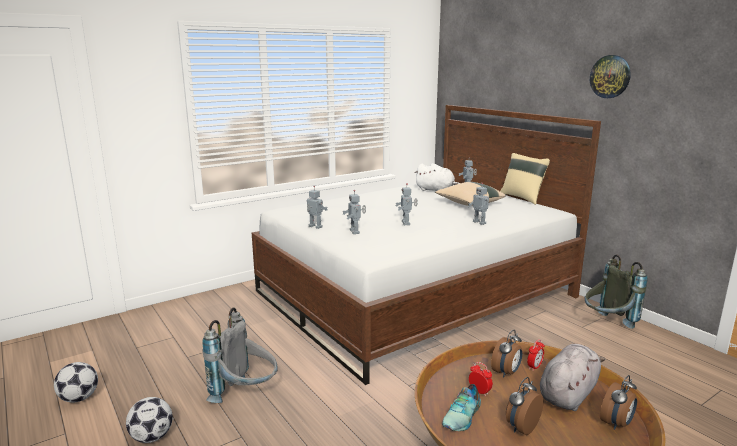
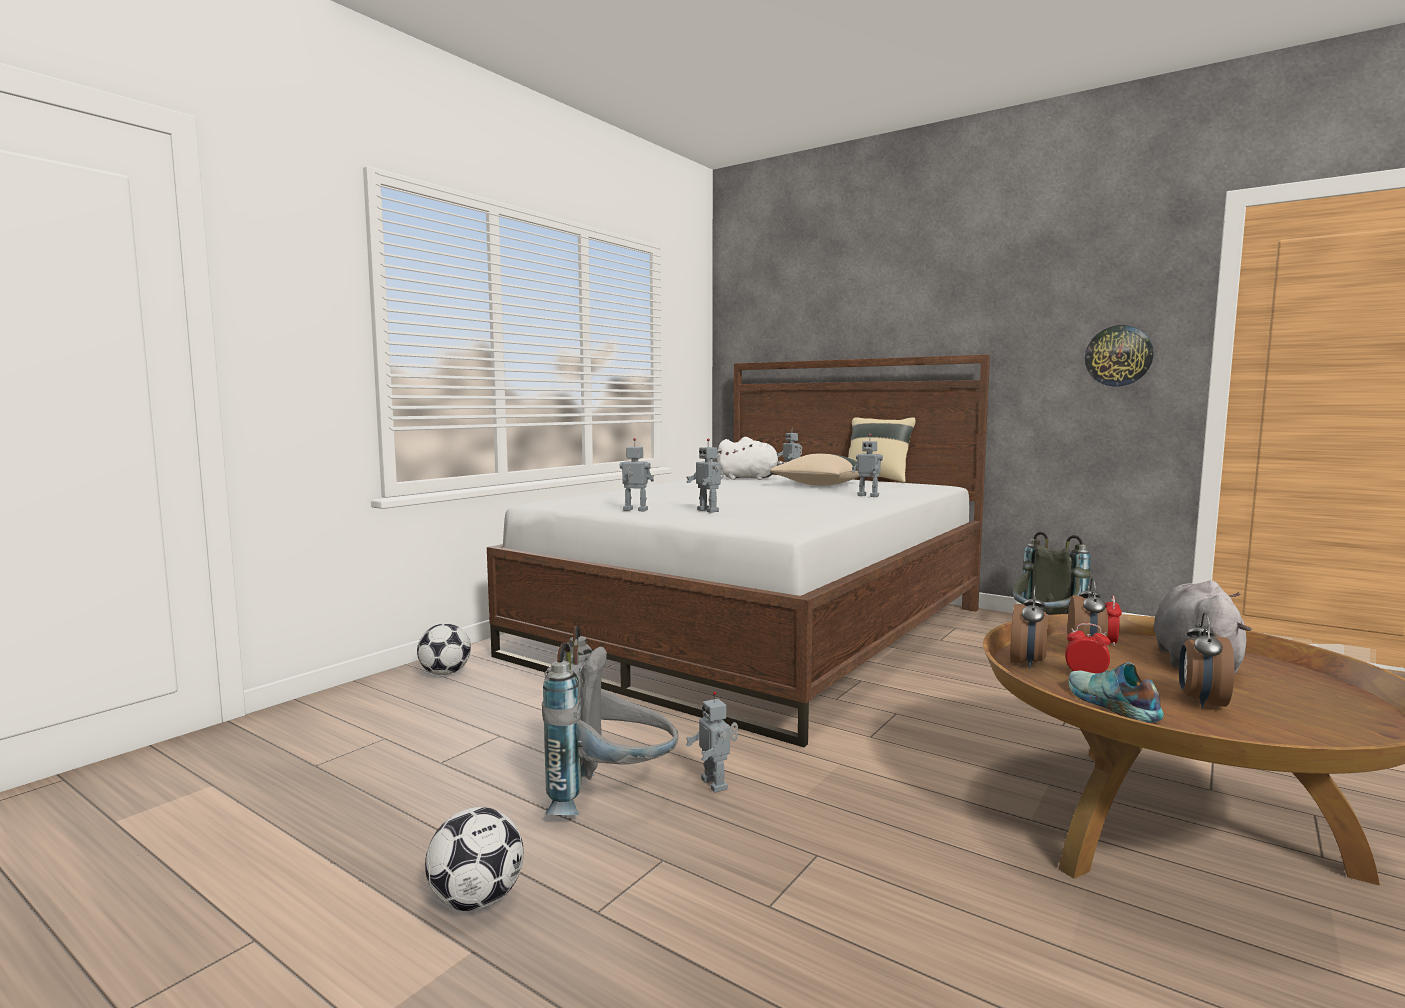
camera: 20 degrees left, 10 degrees down
football [54,362,98,402] -> football moved to [417,623,471,675]
toy robot [396,183,418,225] -> toy robot moved to [686,691,738,793]
shoe [442,384,481,431] -> shoe turned 150 degrees clockwise [1068,662,1164,723]
wall clock [590,55,631,98] -> wall clock moved to [1085,325,1154,387]
alarm clock [600,375,637,430] -> alarm clock moved to [1010,586,1048,669]

